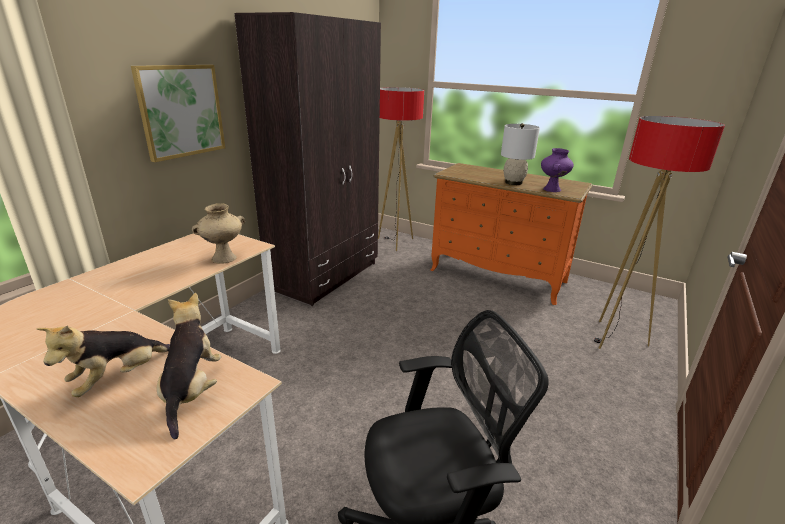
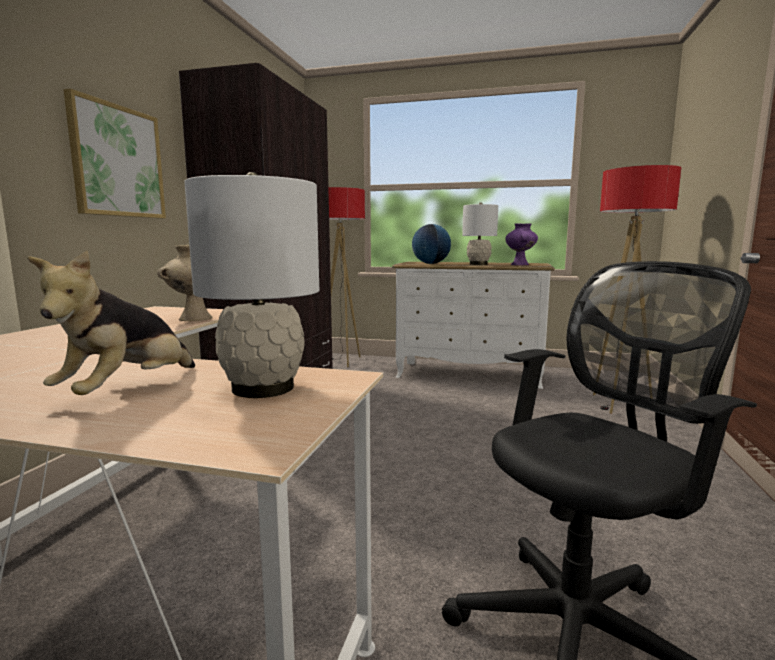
camera: 15 degrees left, 15 degrees down
plush toy [157,293,221,440] -> white table lamp [184,172,319,398]
orange dresser [431,163,593,305] -> white dresser [392,262,555,389]
none -> globe [412,224,451,264]

